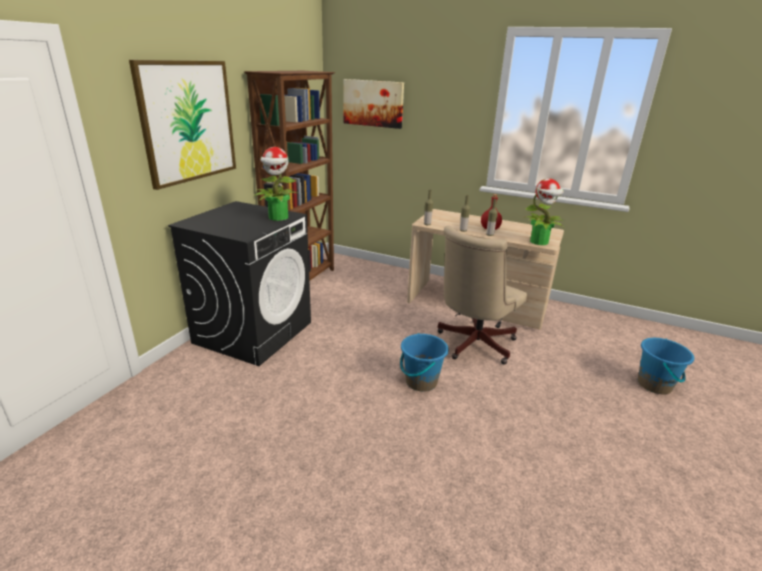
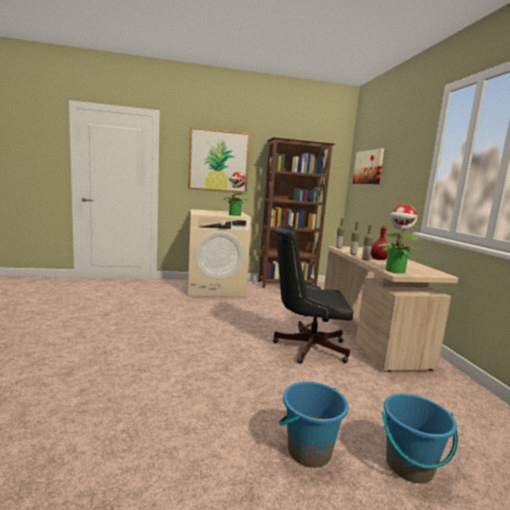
camera: 55 degrees right, 15 degrees down
black washing machine [168,201,311,366] -> beige washing machine [188,209,252,297]
blue bucket [400,333,449,392] -> blue bucket moved to [279,382,348,468]
beige office chair [438,225,527,364] -> black office chair [273,225,353,364]

